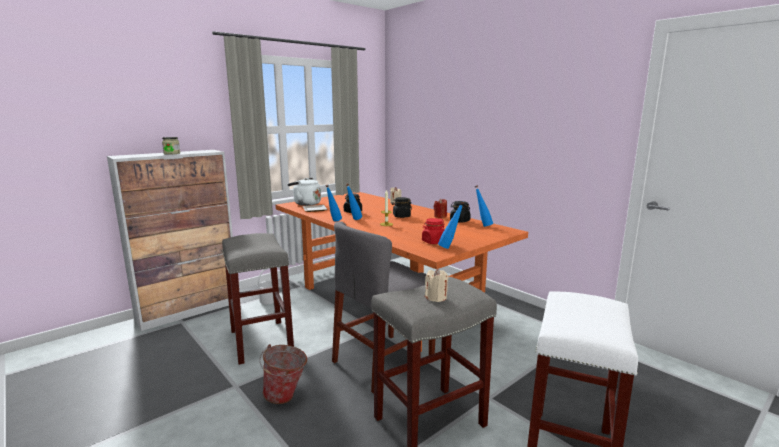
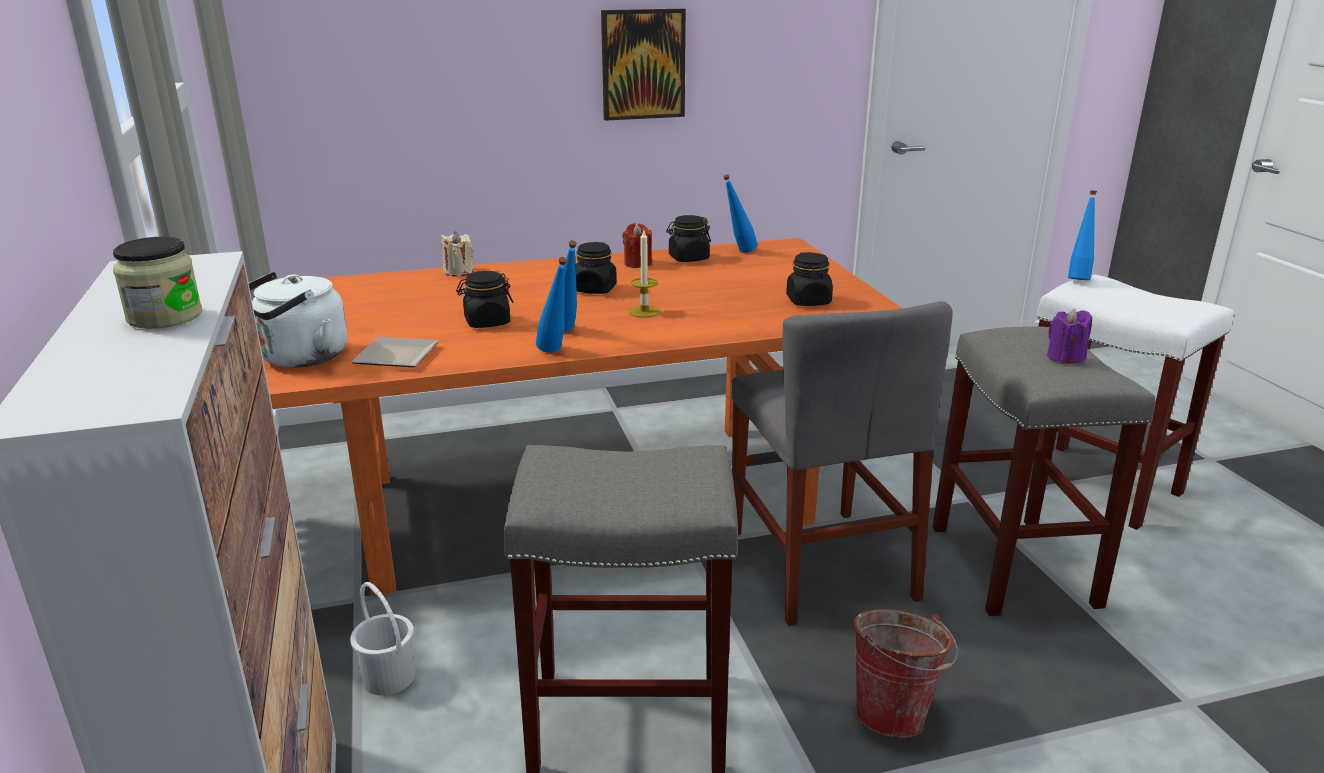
camera: 65 degrees left, 10 degrees up
red jar [422,218,445,244] -> black jar [786,252,833,306]
beige candle [425,268,448,302] -> purple candle [1047,308,1092,364]
blue bottle [438,201,465,249] -> blue bottle moved to [1068,191,1097,280]
none -> picture [601,9,686,121]

